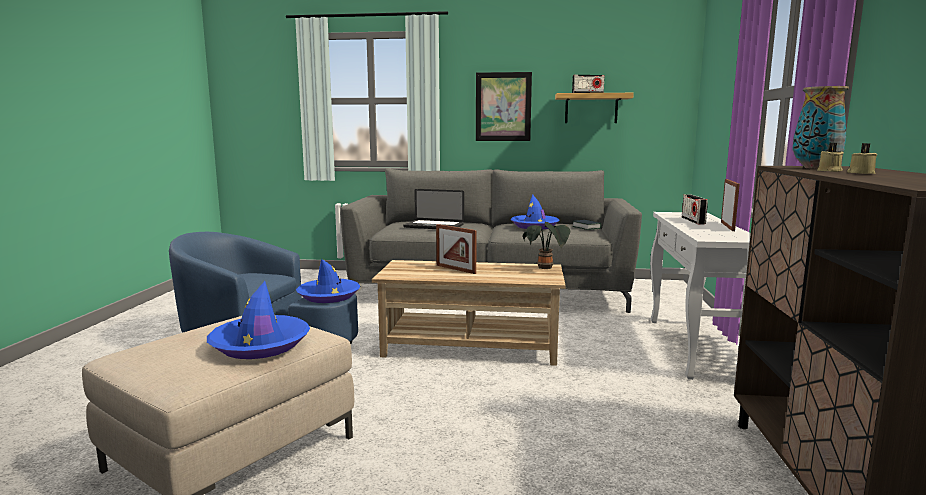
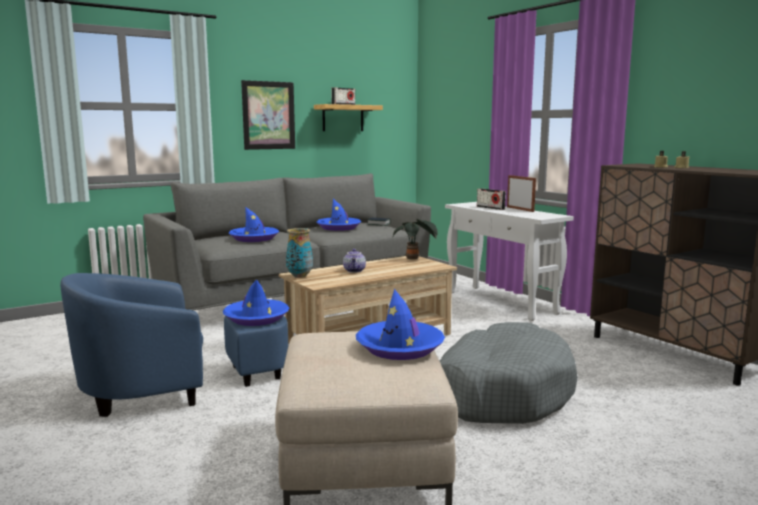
camera: 40 degrees left, 0 degrees up
laptop [403,189,464,229] -> blue hat [229,207,279,242]
picture frame [436,224,477,274] -> teapot [343,249,366,273]
vase [792,86,849,169] -> vase moved to [286,228,313,278]
none -> grey dog bed [440,322,578,424]

